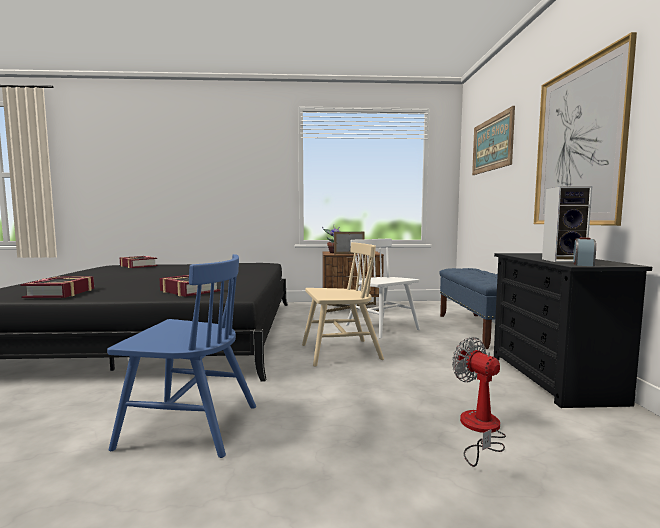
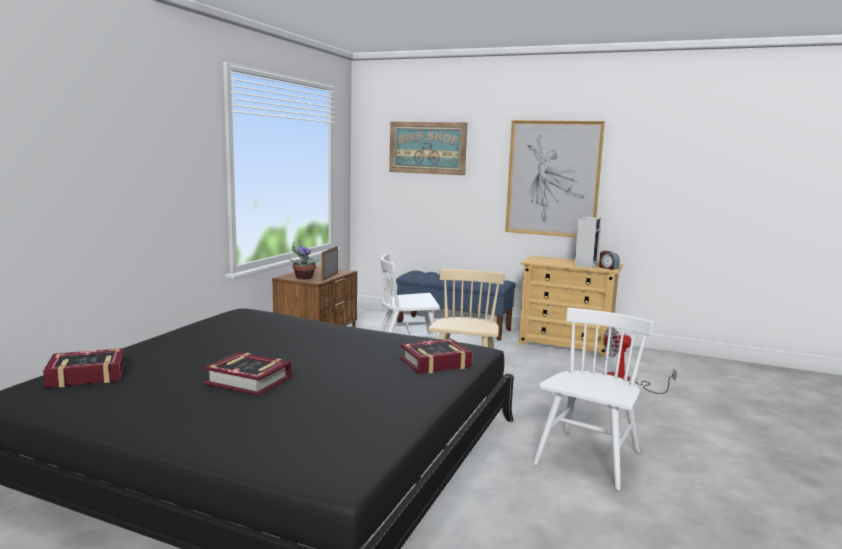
camera: 65 degrees left, 5 degrees up
book [20,276,94,298] -> book moved to [204,352,291,396]
blue chair [107,254,256,458] -> white chair [533,308,654,491]
black dresser [494,253,652,408] -> beige dresser [519,255,623,357]

